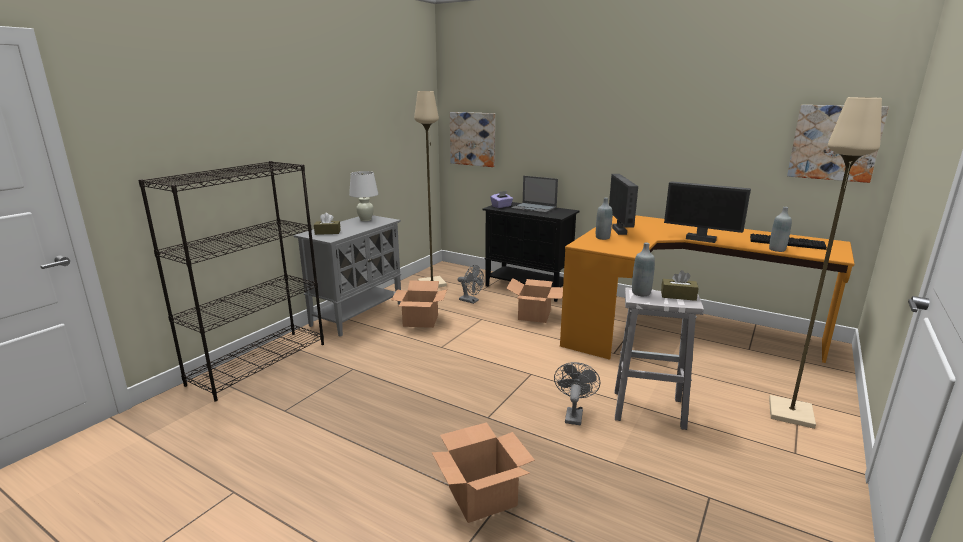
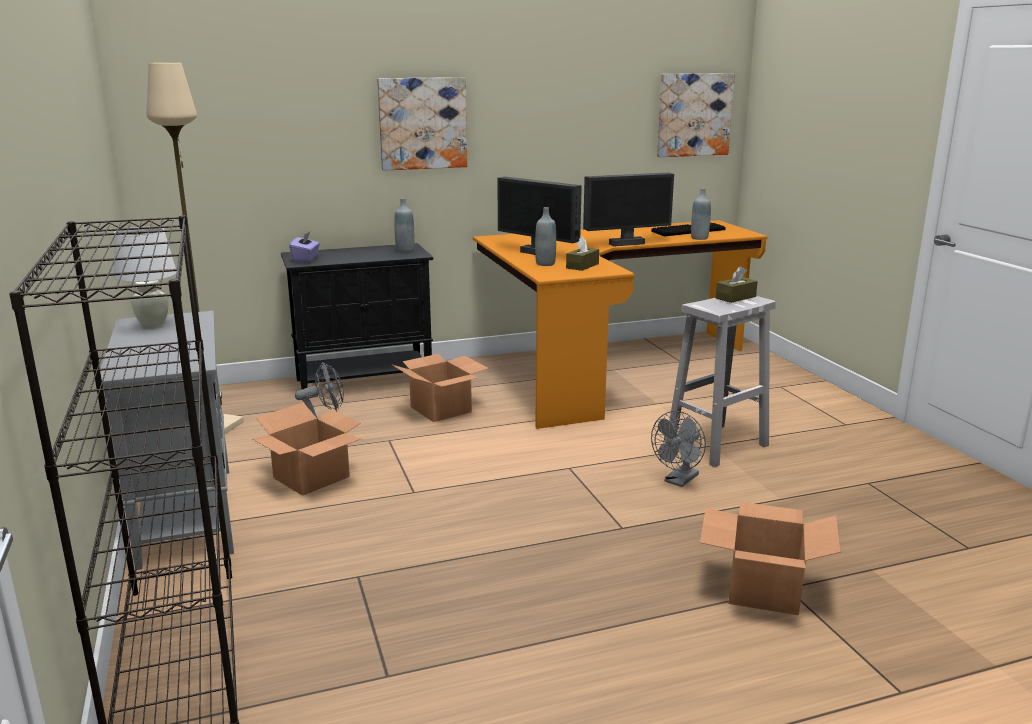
camera: 50 degrees left, 0 degrees up
brown tissue box [314,213,341,235] -> brown tissue box moved to [566,236,599,271]
picture [450,112,495,167] -> picture moved to [377,77,467,171]
laptop [511,176,558,213] -> none
grey fan [554,362,601,425] -> grey fan turned 105 degrees counterclockwise [651,411,706,487]
grey bottle [632,243,655,296] -> grey bottle moved to [394,198,414,252]
beige floor lamp [769,97,882,429] -> none

